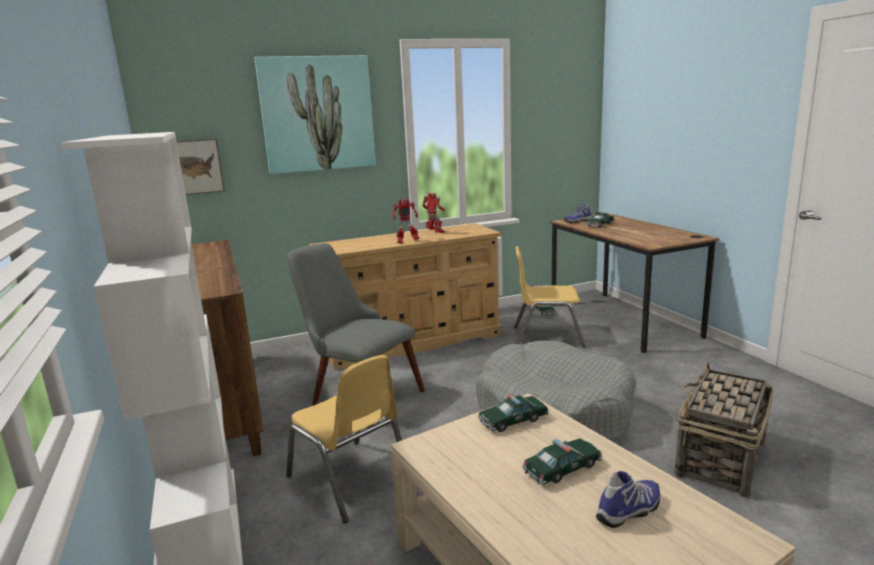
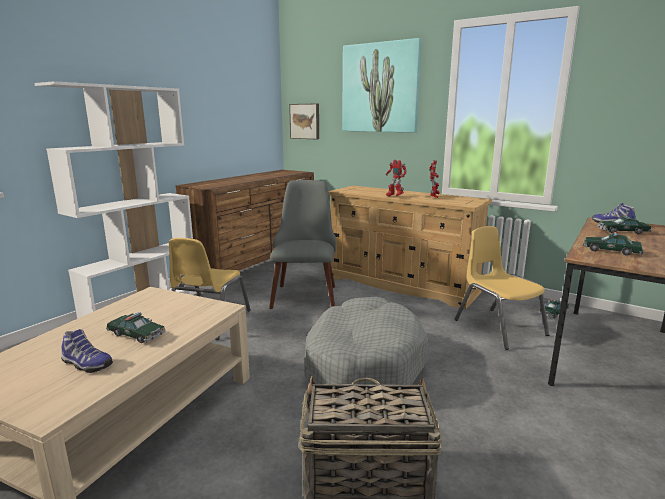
camera: 55 degrees right, 0 degrees up
toy car [478,394,549,432] -> toy car moved to [583,232,643,256]

